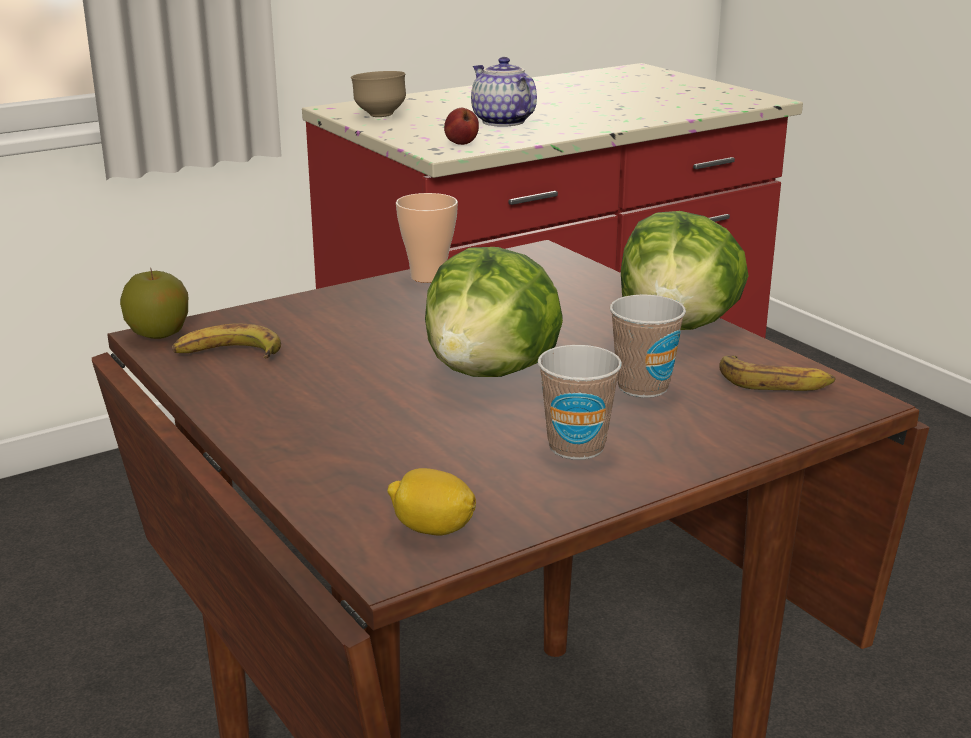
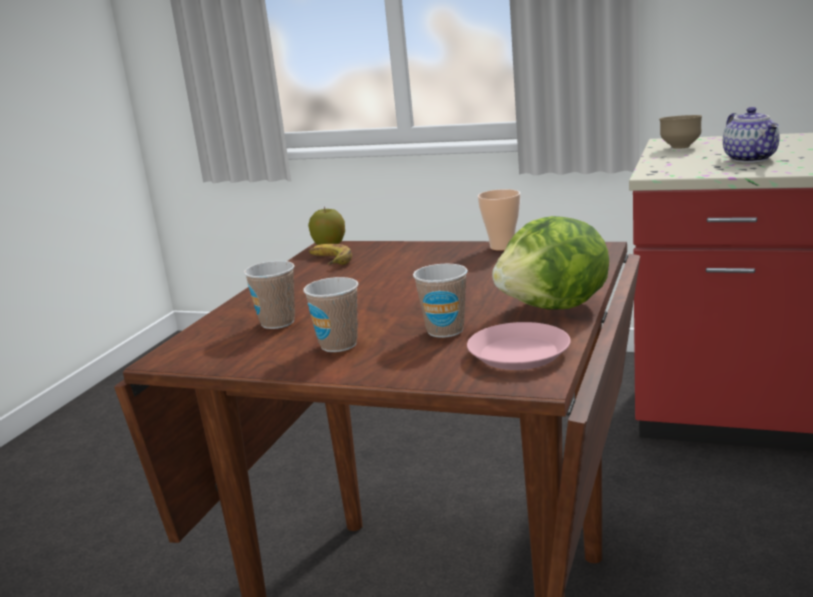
camera: 55 degrees right, 5 degrees down
lemon [387,468,476,536] -> none
lettuce [425,247,563,377] -> none
apple [444,108,479,145] -> none
teapot [471,57,537,127] -> teapot turned 150 degrees clockwise [723,107,780,163]
banana [719,355,836,391] -> pink plate [467,322,571,370]
none -> cup [244,261,295,329]

